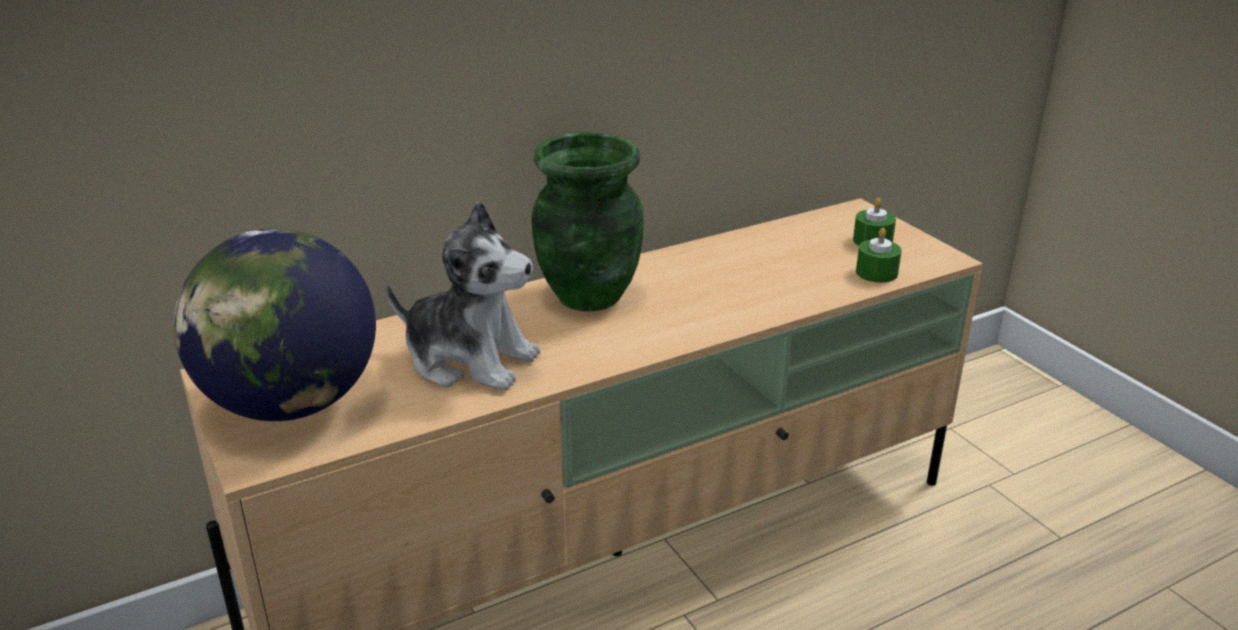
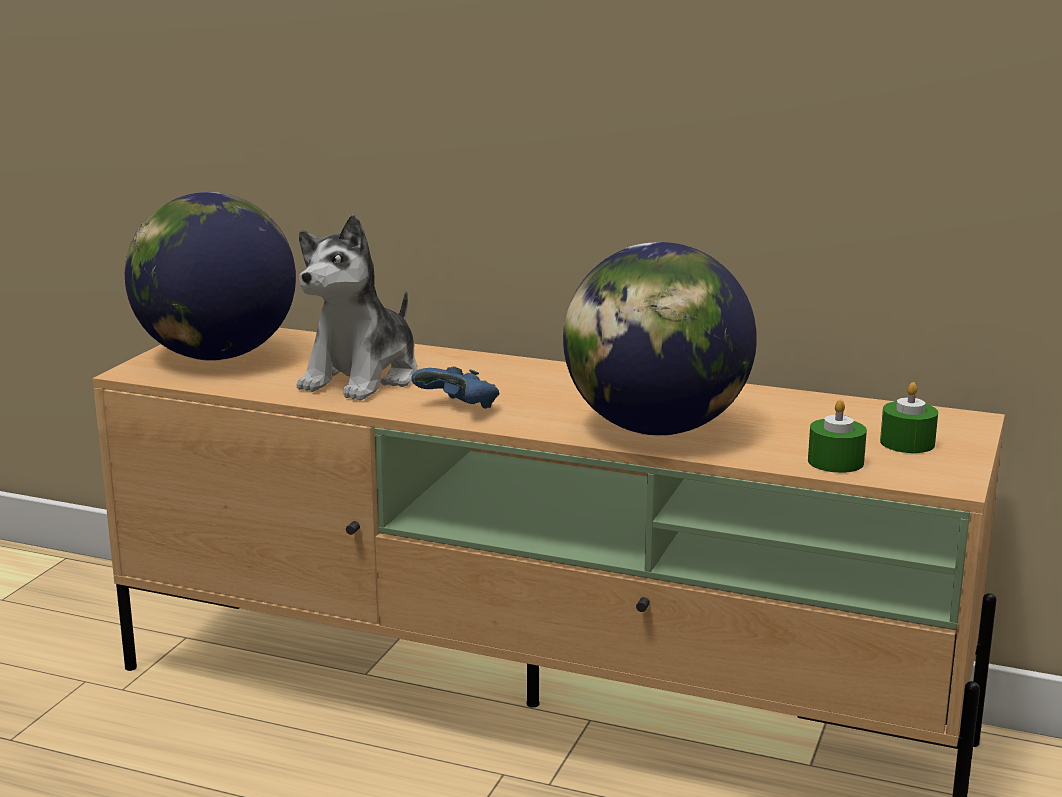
camera: 50 degrees right, 10 degrees down
plush toy [386,201,540,391] -> plush toy turned 45 degrees clockwise [297,214,418,401]
green vase [532,132,644,311] -> none
none -> blue game controller [411,366,500,409]
none -> globe [563,242,757,436]

